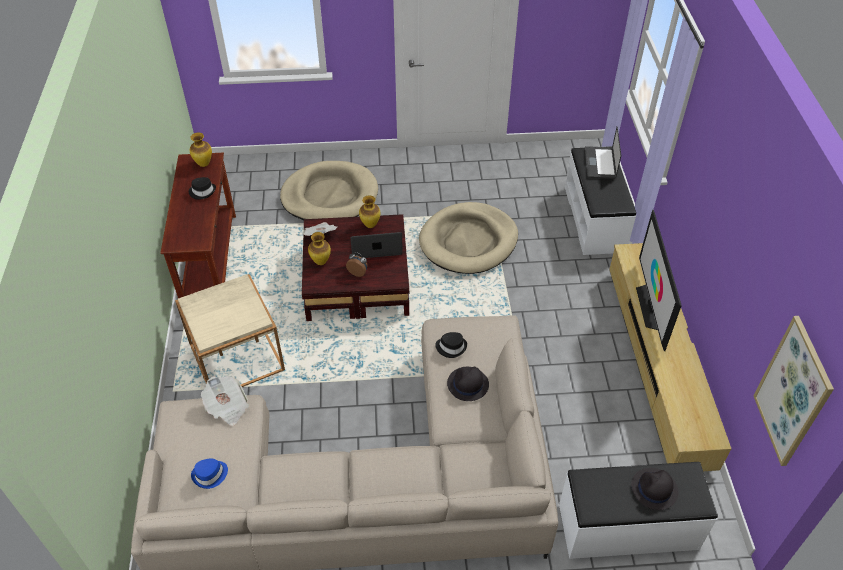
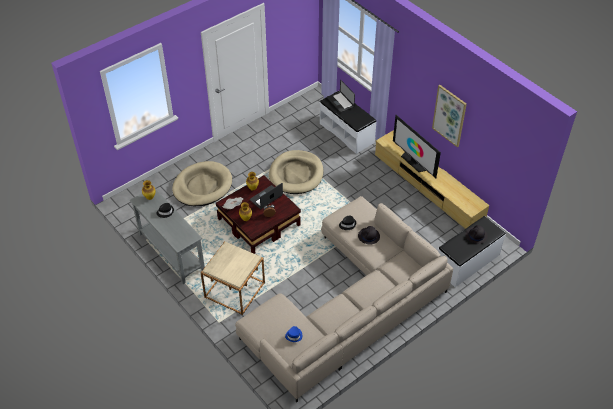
camera: 35 degrees left, 0 degrees up
brown console table [160,153,236,298] -> grey console table [130,189,205,284]
newspaper [201,376,249,426] -> none
picture [754,316,834,466] -> picture moved to [432,85,467,147]

